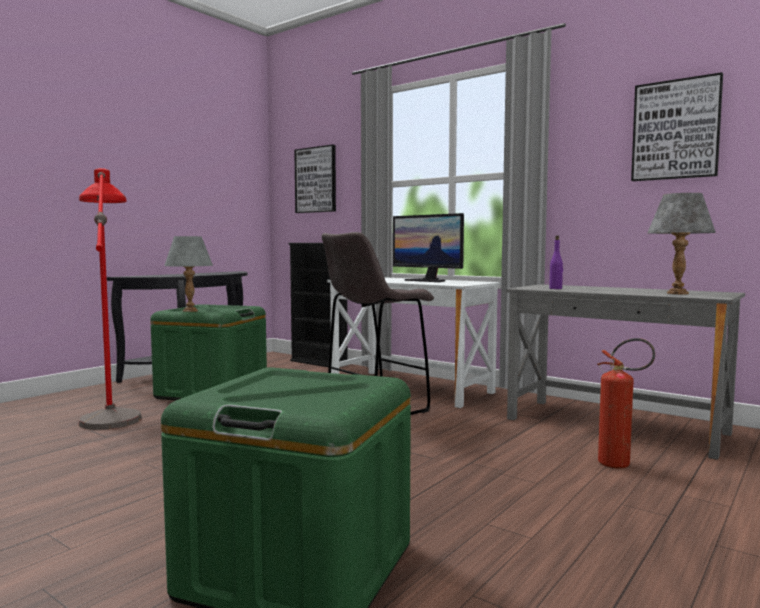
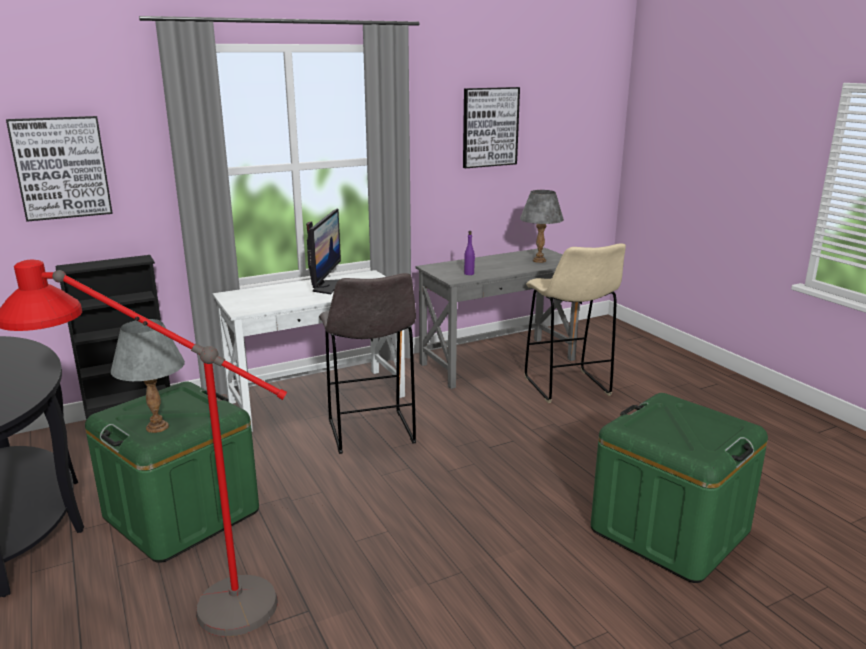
camera: 65 degrees left, 15 degrees up
monitor [393,213,464,282] -> monitor turned 60 degrees counterclockwise [306,209,341,294]
fire extinguisher [597,338,655,468] -> beige stool [524,243,626,403]

